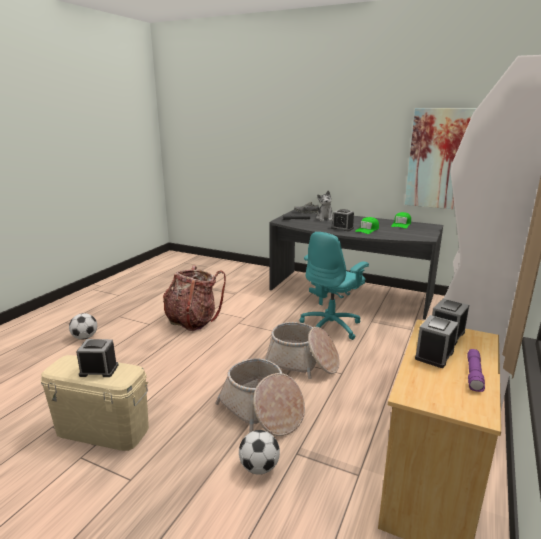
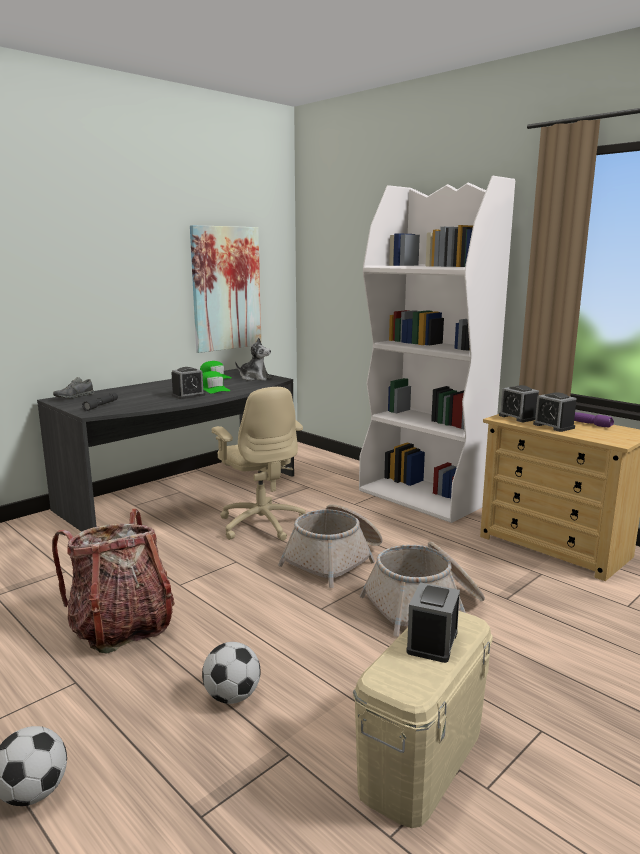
camera: 70 degrees left, 5 degrees down
football [239,430,280,475] -> football moved to [202,642,261,704]
turquoise office chair [299,232,369,340] -> beige office chair [212,387,305,541]
plush toy [316,191,333,221] -> plush toy moved to [235,338,272,381]

